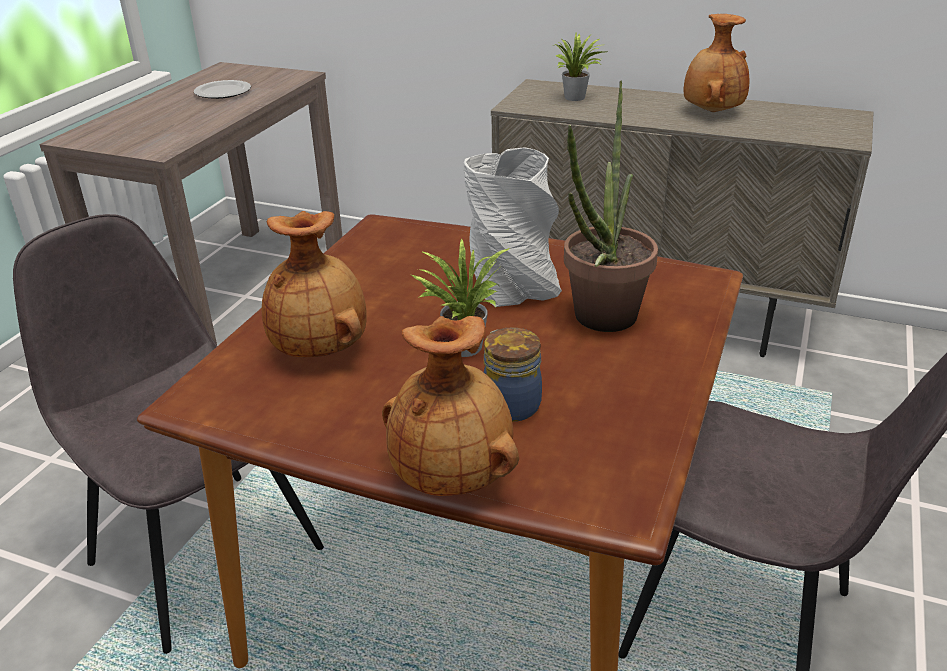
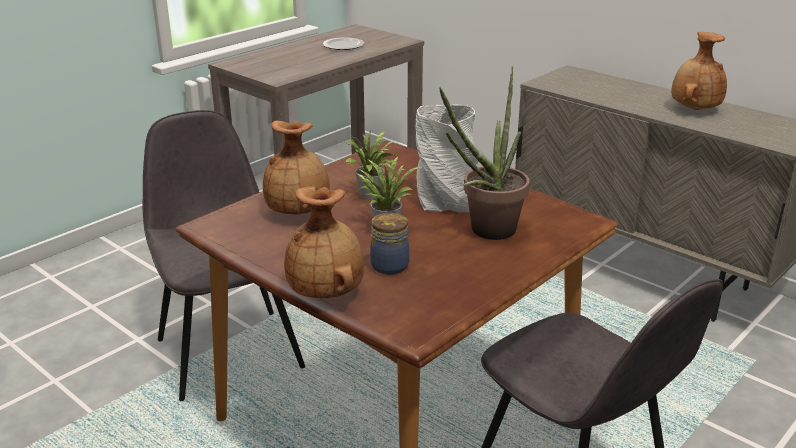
camera: 20 degrees right, 5 degrees down
potted plant [556,33,604,101] -> potted plant moved to [339,131,397,199]

